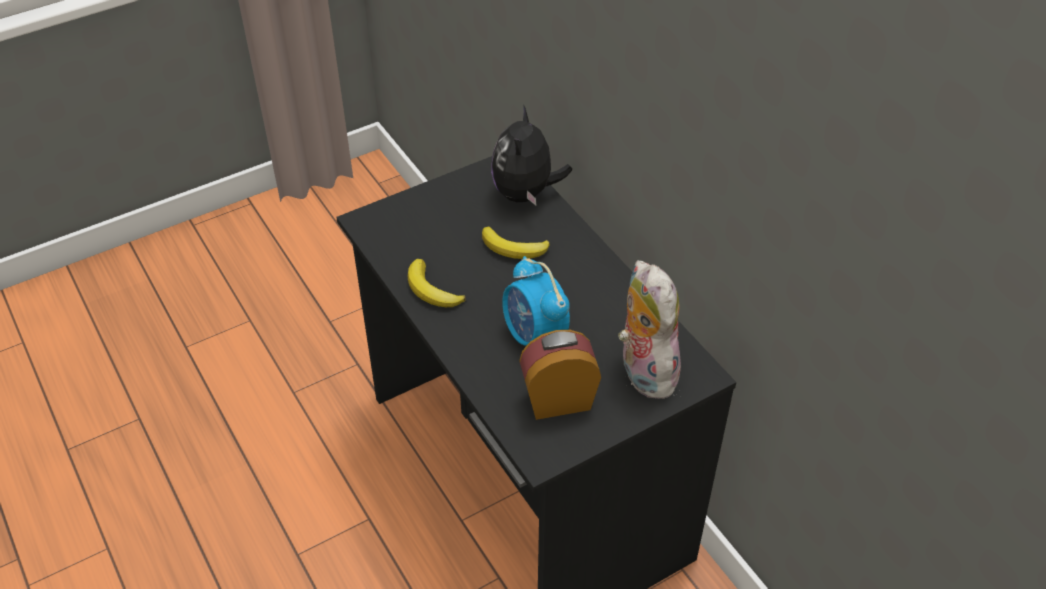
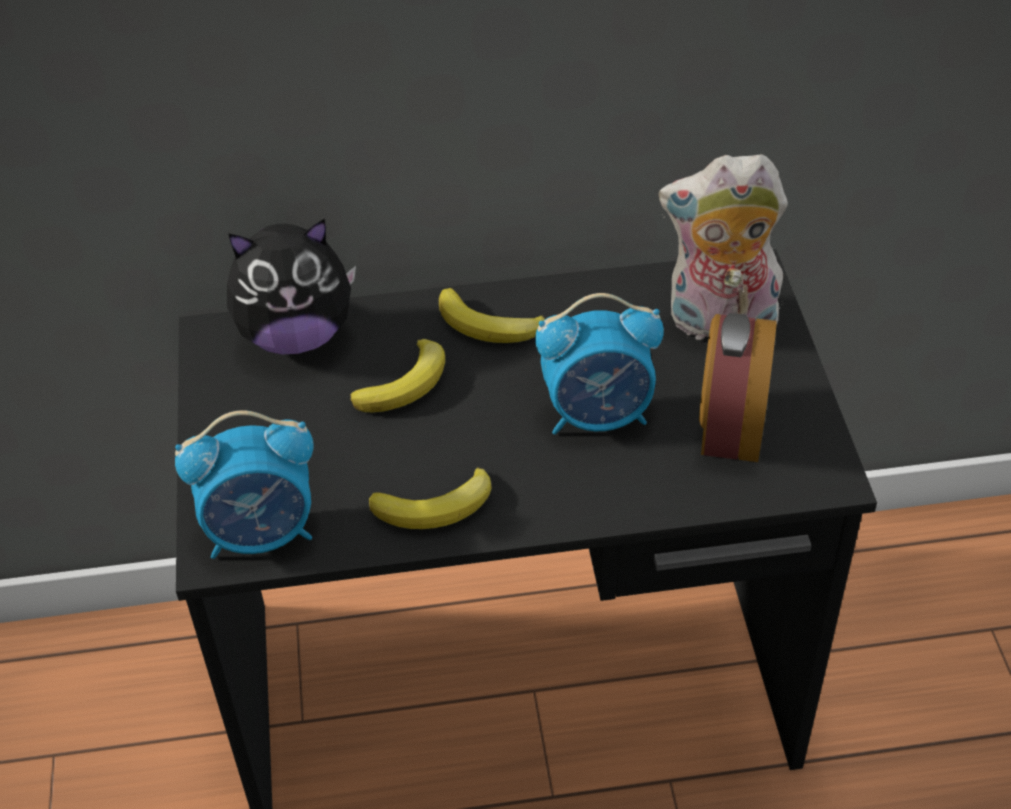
camera: 65 degrees left, 0 degrees up
plush toy [491,104,572,206] -> plush toy turned 45 degrees counterclockwise [227,219,356,354]
none -> alarm clock [175,410,314,559]
none -> banana [439,288,545,343]

